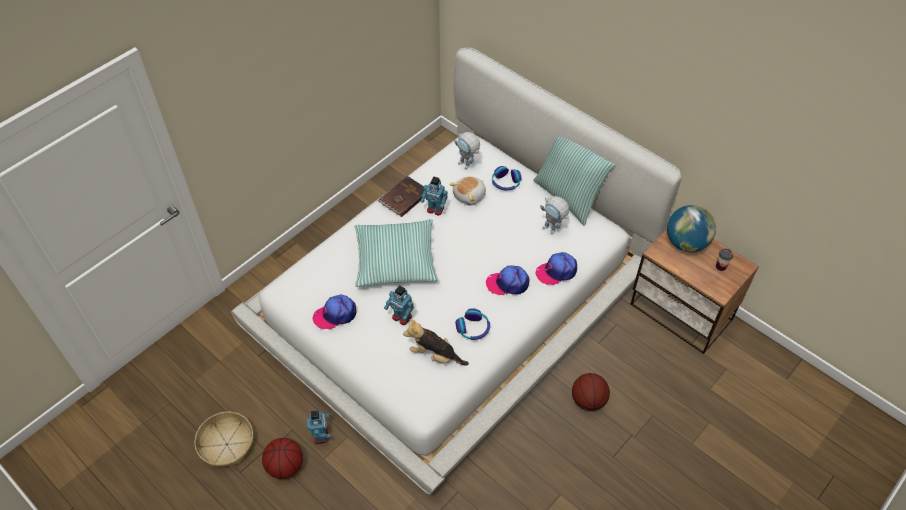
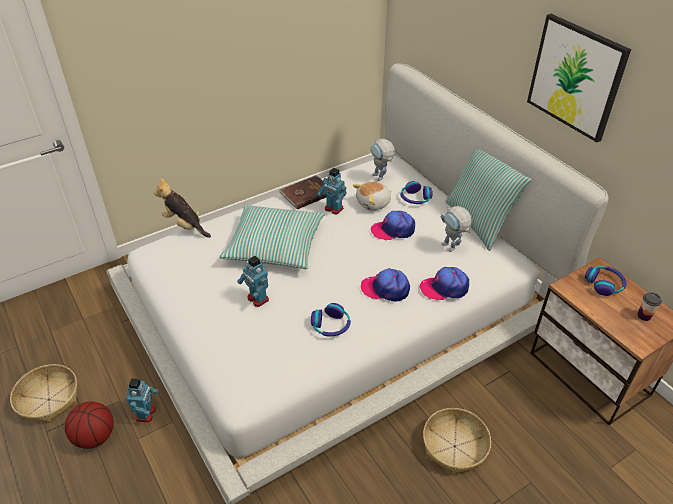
camera: 15 degrees right, 10 degrees down
cap [313,295,356,329] -> cap moved to [371,211,415,240]
plush toy [403,319,469,365] -> plush toy moved to [154,178,211,238]
basketball [572,373,610,411] -> basket [423,408,491,475]
globe [667,205,716,252] -> headphones [585,266,627,296]
none -> picture [527,14,631,142]

